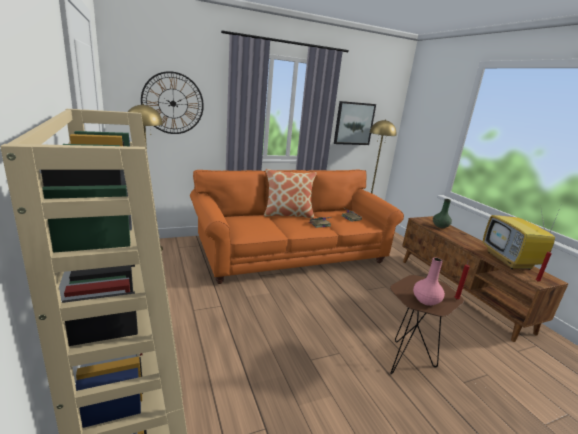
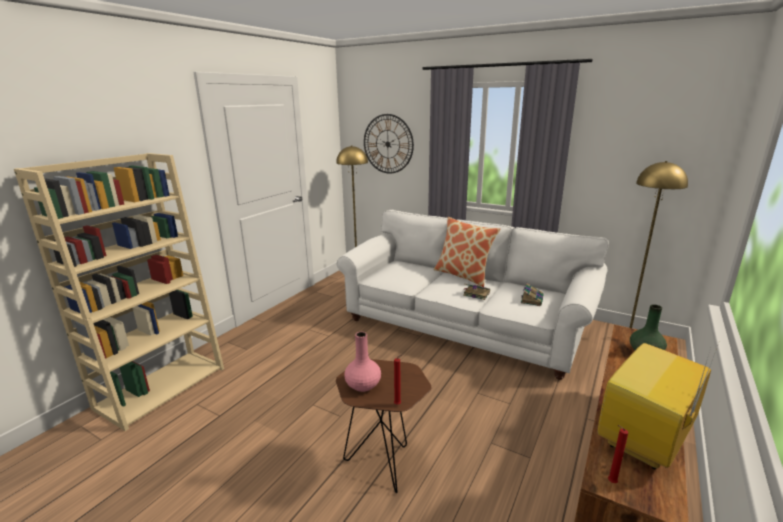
camera: 55 degrees right, 0 degrees up
orange sofa [190,169,404,284] -> white sofa [337,210,609,380]
picture [334,101,376,145] -> none

